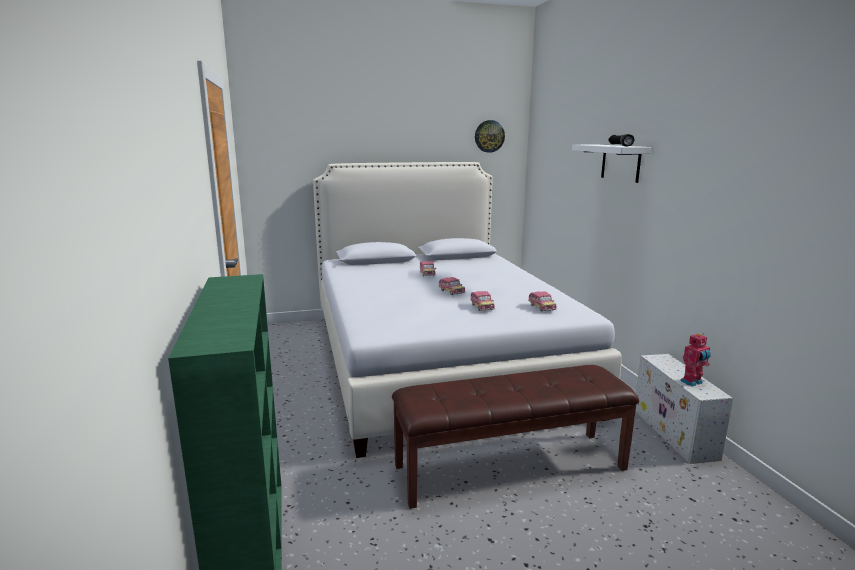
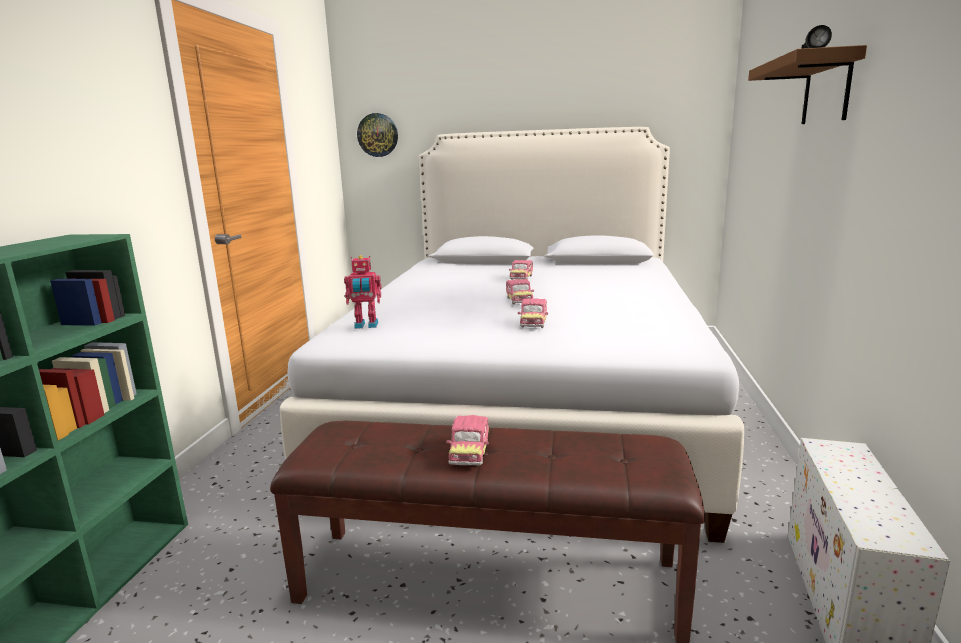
camera: 25 degrees right, 0 degrees up
wall clock [475,120,505,153] -> wall clock moved to [357,113,398,157]
toy car [528,291,557,312] -> toy car moved to [446,415,489,465]
white shelf [572,145,651,183] -> brown shelf [748,45,867,124]
toy robot [680,333,711,387] -> toy robot moved to [344,255,382,329]

